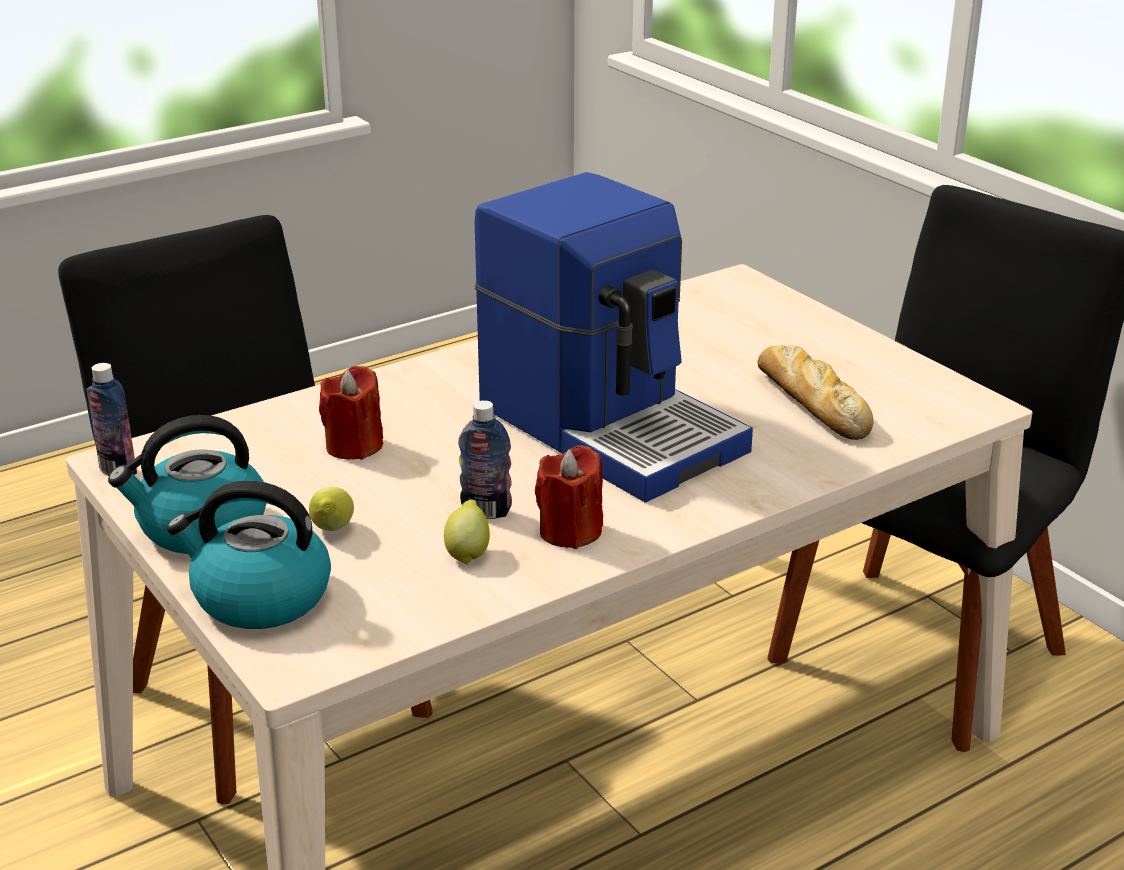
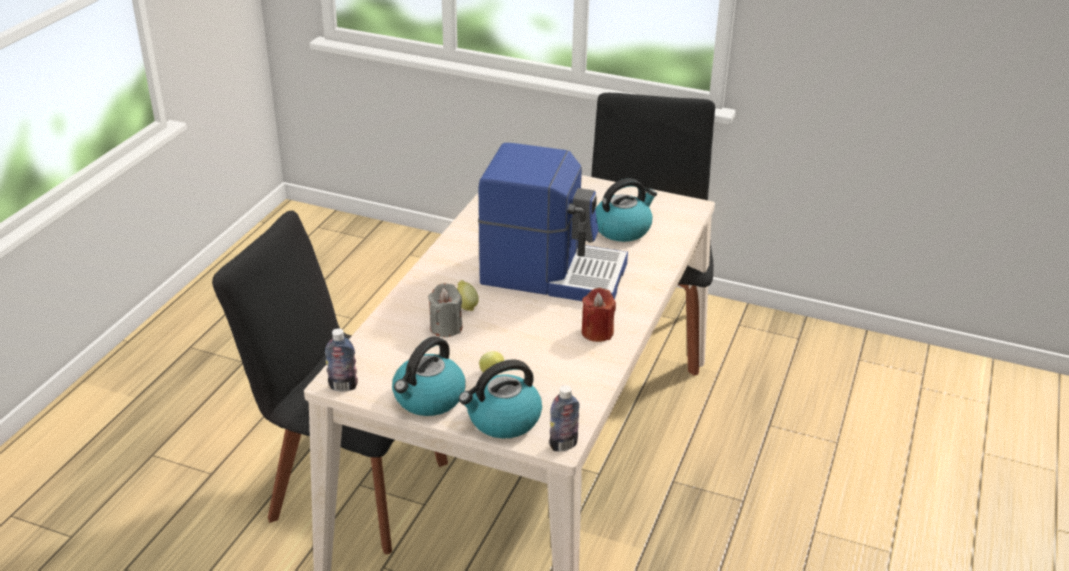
camera: 35 degrees left, 5 degrees up
red candle [319,366,383,460] -> grey candle [428,283,462,337]
lemon [444,500,490,565] -> lemon moved to [457,280,479,311]
bottle [458,400,512,519] -> bottle moved to [549,385,580,451]
bread [757,345,874,440] -> kettle [596,178,657,242]

